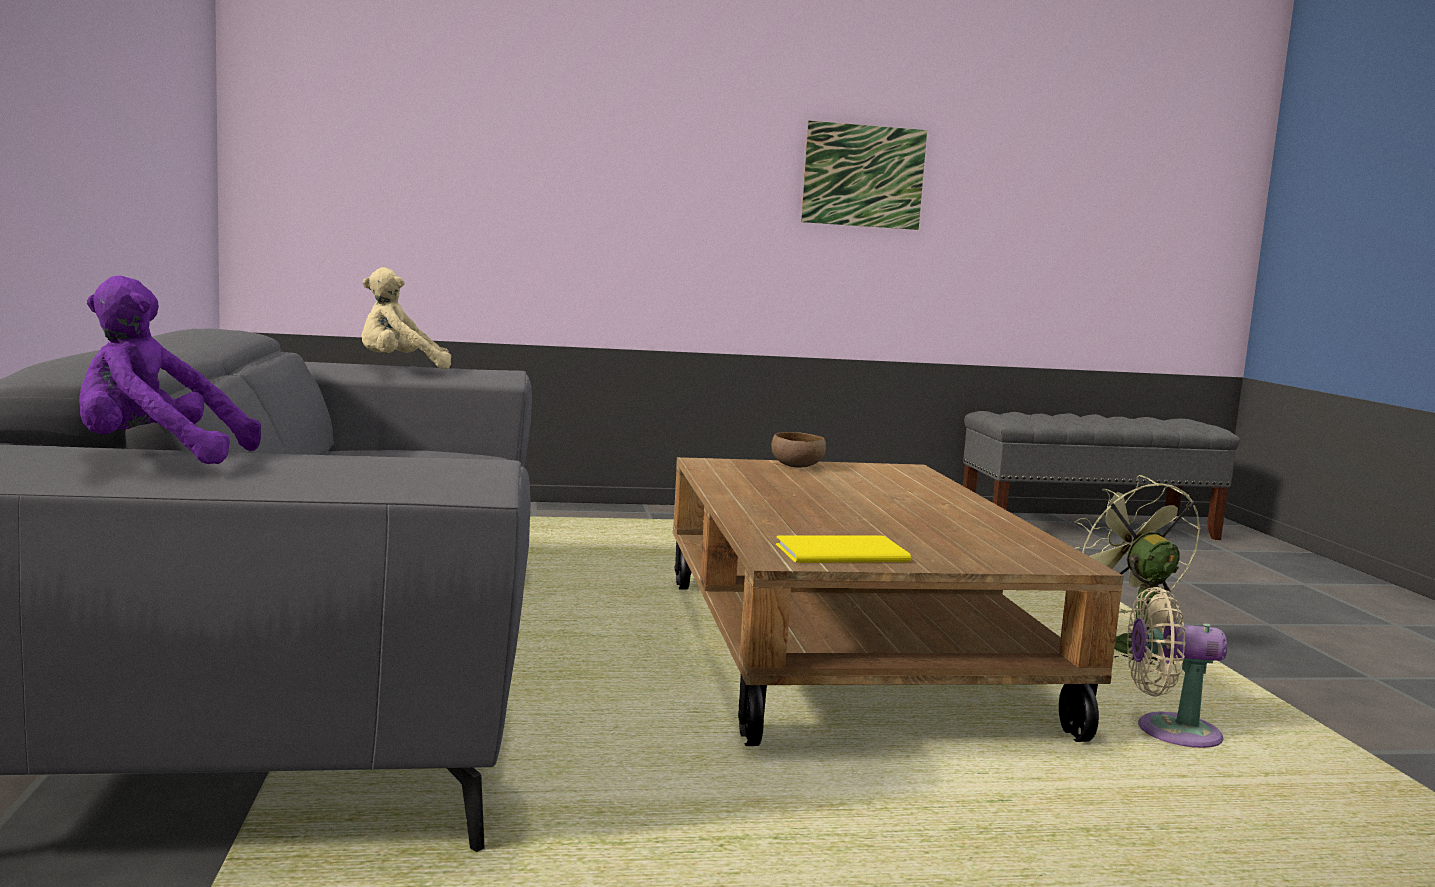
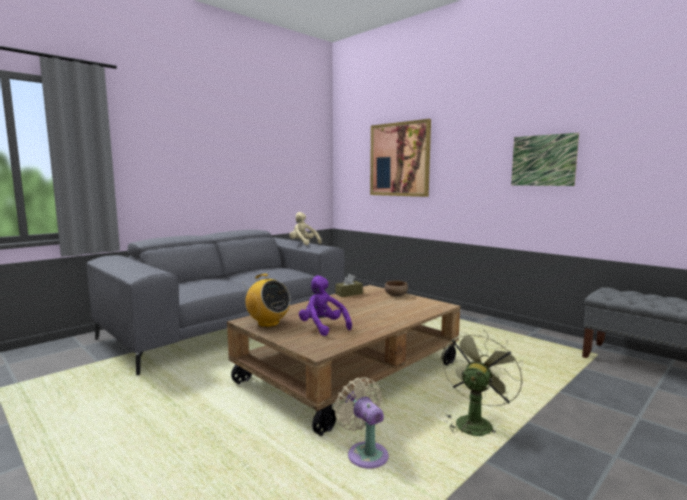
camera: 55 degrees right, 0 degrees up
purple plush toy [79,275,261,464] -> purple plush toy moved to [299,276,352,336]
yellow book [776,536,911,563] -> radio [243,274,290,327]
none -> brown tissue box [335,274,363,297]
none -> picture [370,119,431,197]

